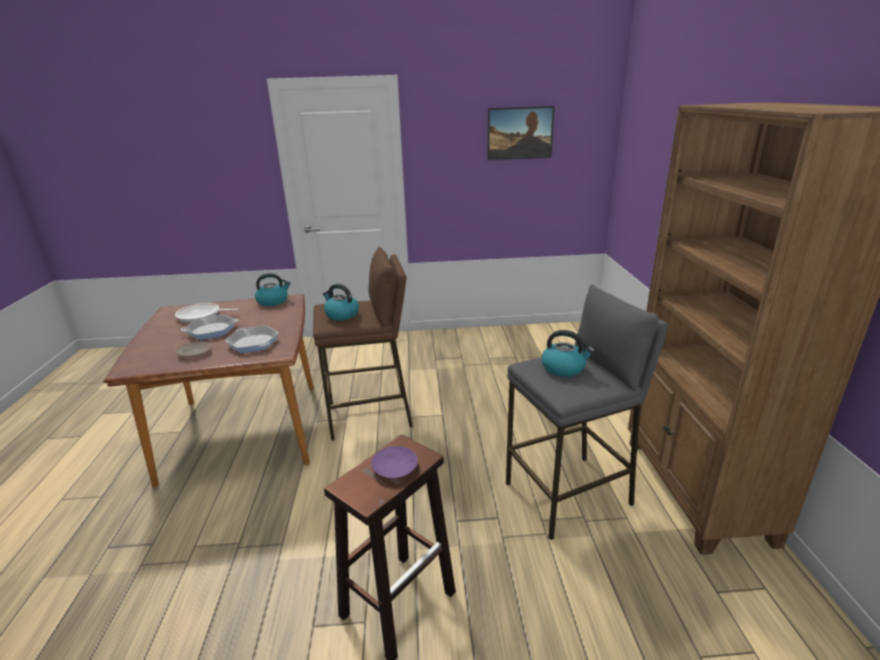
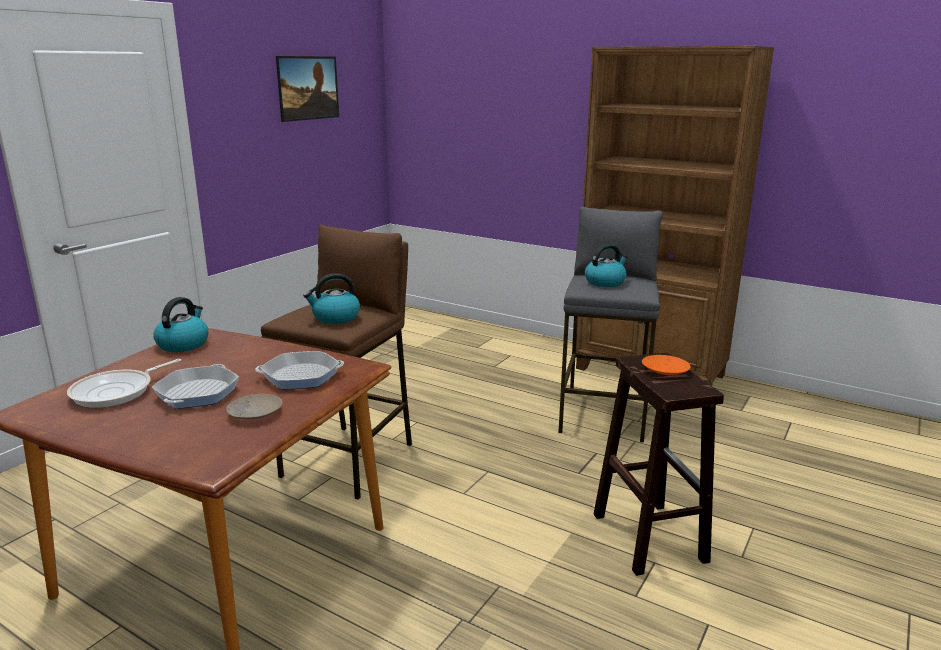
camera: 55 degrees left, 5 degrees down
purple plate [371,446,418,478] -> orange plate [642,355,691,375]

